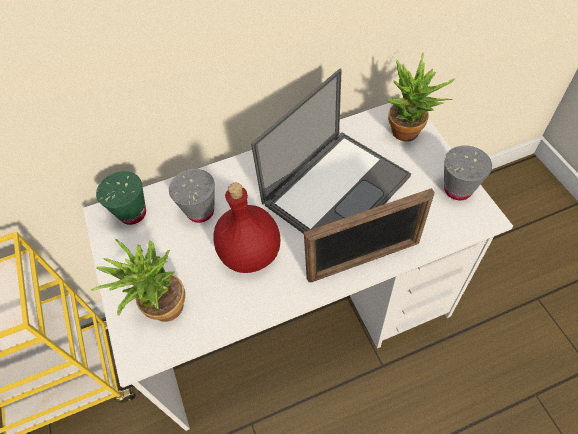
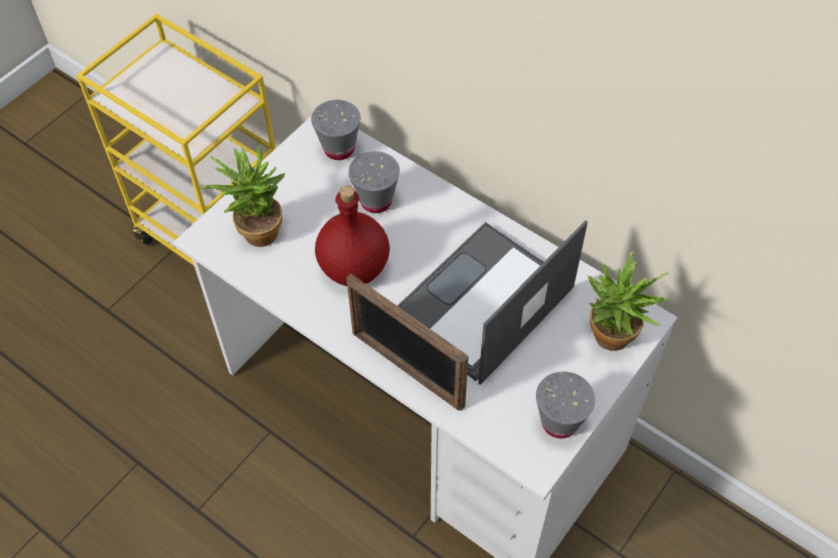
camera: 55 degrees right, 0 degrees up
green cup [96,171,146,225] -> grey cup [311,100,361,160]
laptop [251,69,411,234] -> laptop turned 120 degrees clockwise [398,220,588,385]

